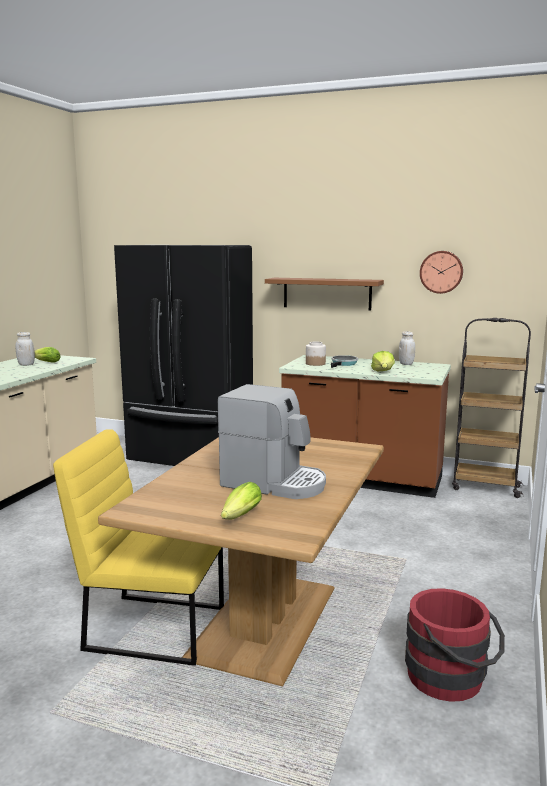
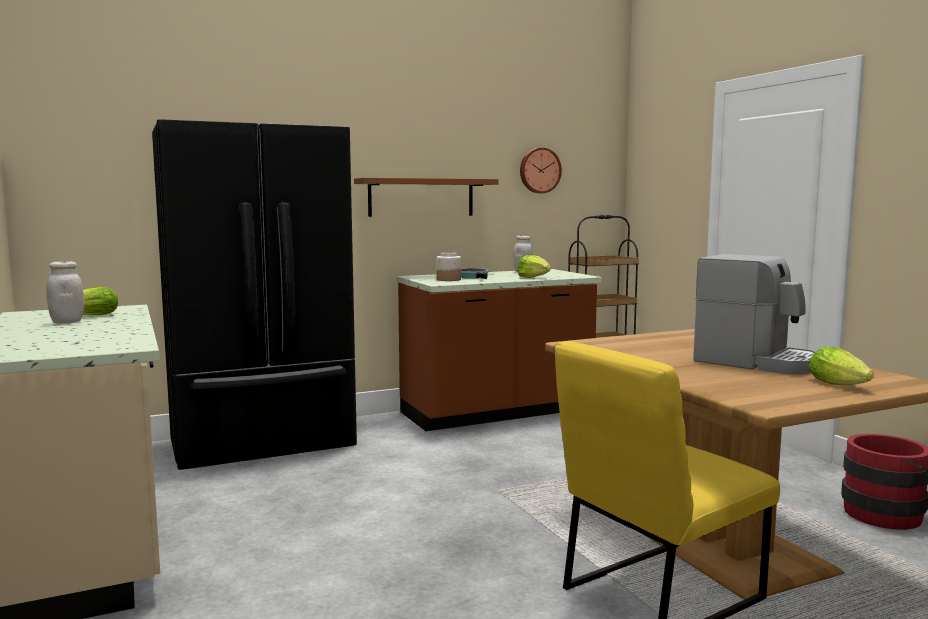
camera: 45 degrees left, 5 degrees down
coffee machine [218,384,326,499] -> coffee machine turned 60 degrees clockwise [693,254,816,375]

